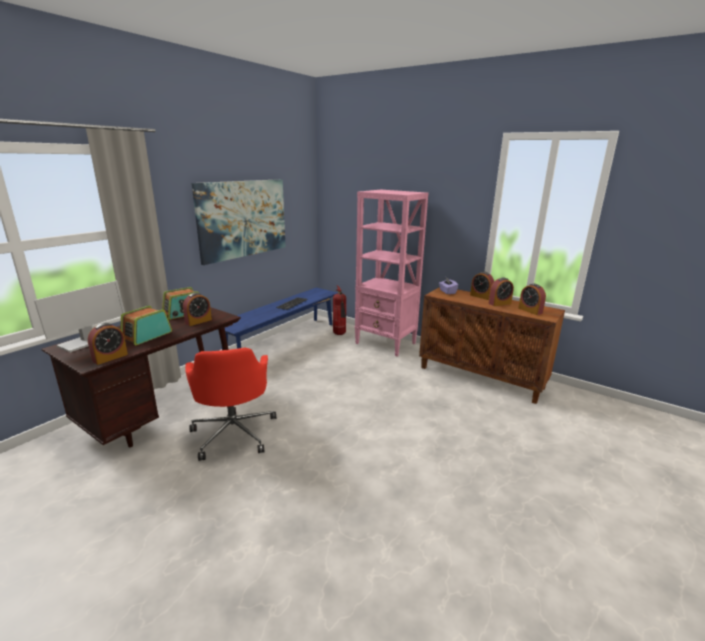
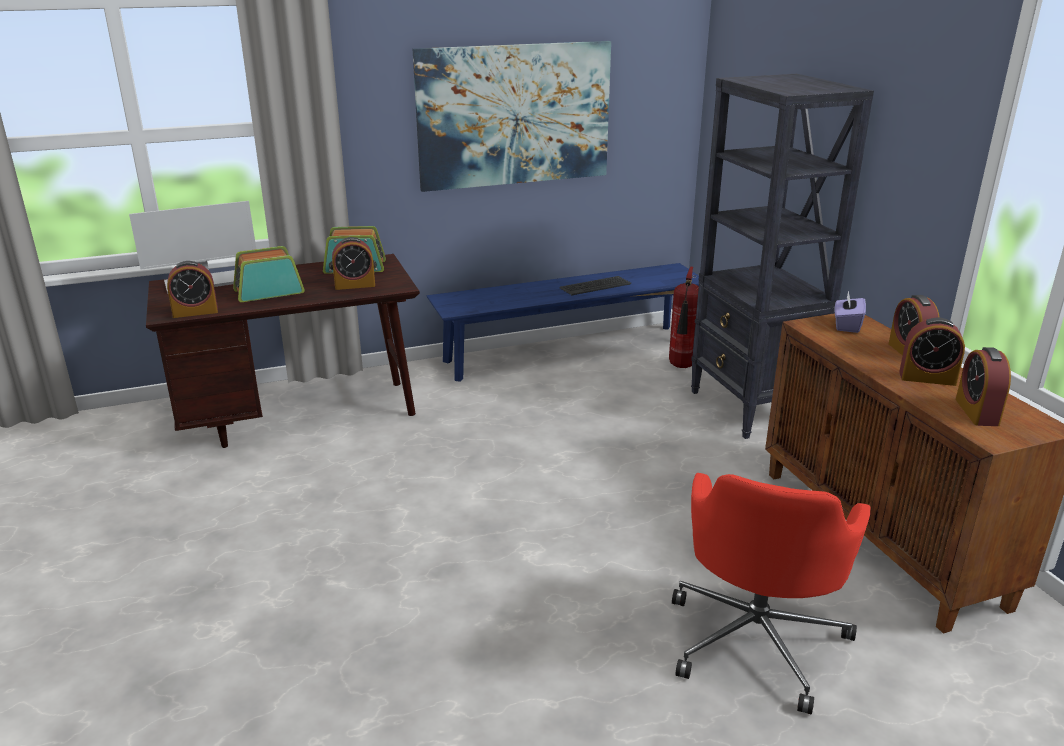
camera: 35 degrees right, 5 degrees up
red office chair [185,348,276,461] -> red office chair moved to [672,473,871,715]
pink bookcase [355,190,428,356] -> black bookcase [691,74,874,439]

